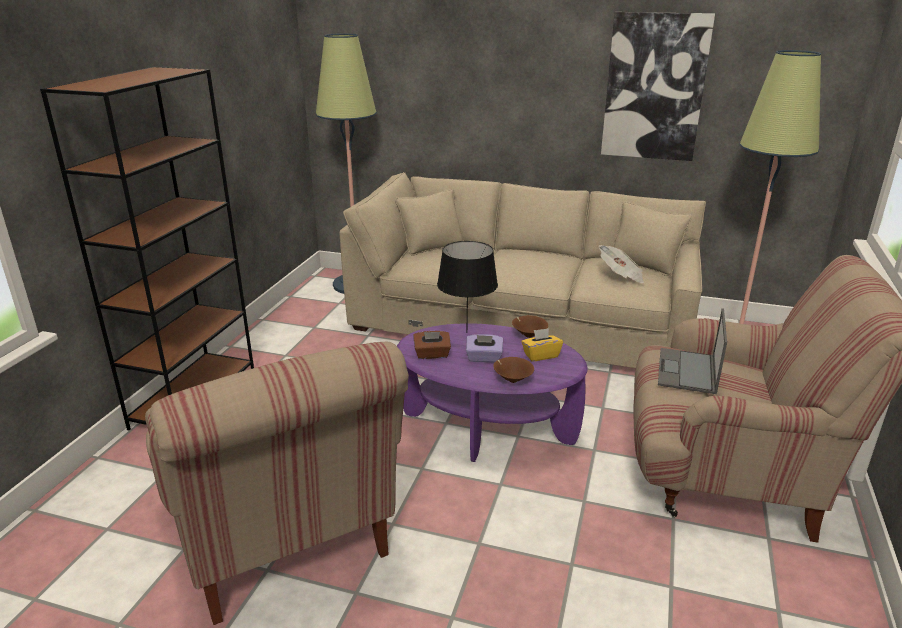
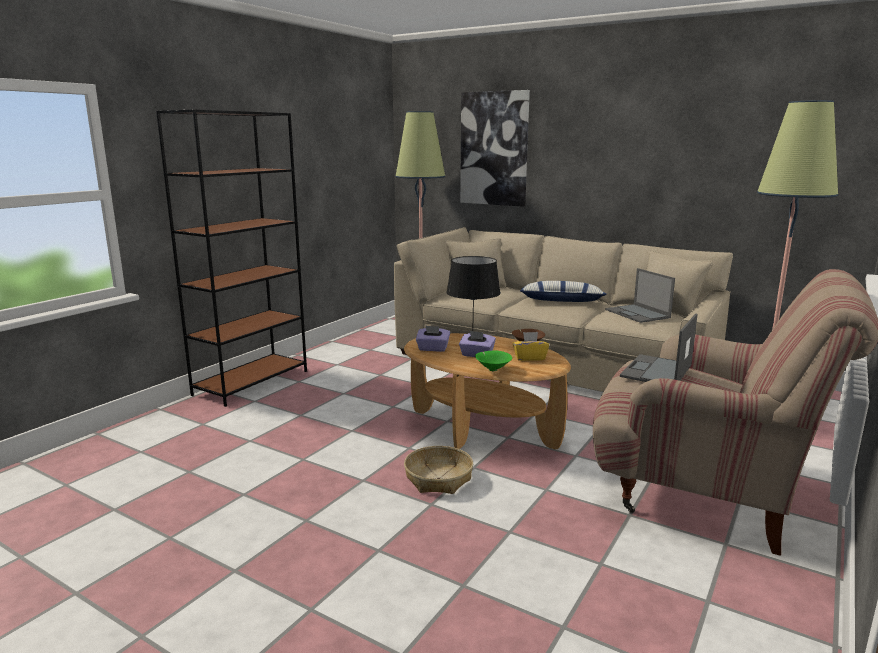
camera: 15 degrees right, 10 degrees down
beige armchair [145,342,409,625] -> none
purple coffee table [397,323,588,462] -> brown coffee table [404,333,571,449]
brown tissue box [413,331,451,359] -> purple tissue box [416,325,450,352]
brown bowl [493,357,534,383] -> green bowl [475,350,512,371]
newspaper [599,245,644,284] -> laptop [605,268,675,323]
picture [601,12,715,161] -> picture moved to [460,90,530,207]
none -> basket [404,446,473,494]
none -> pillow [520,281,607,302]

